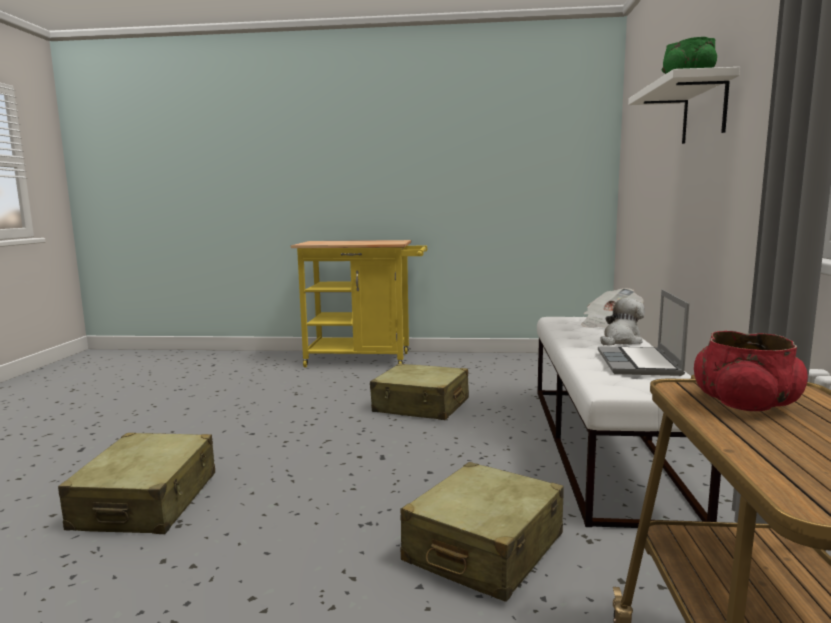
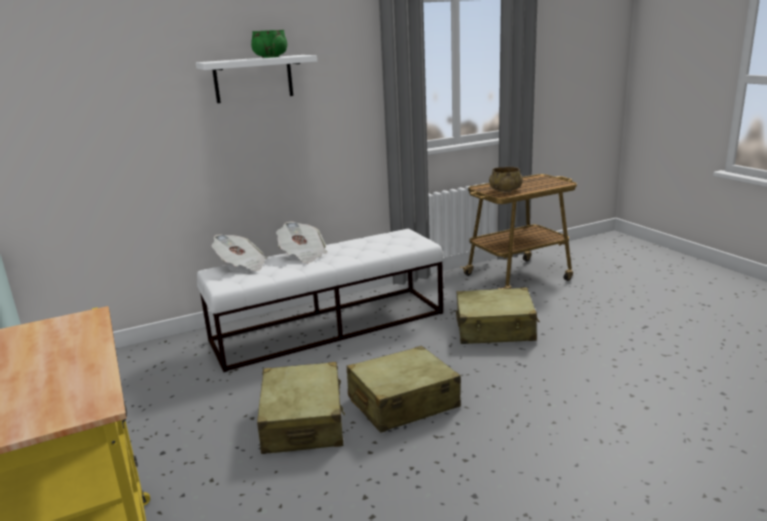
camera: 120 degrees left, 10 degrees up
beige suitcase [58,433,215,534] -> beige suitcase moved to [347,346,461,433]
laptop [598,289,689,376] -> none
plush toy [601,298,645,346] -> newspaper [276,222,328,263]
red bowl [694,331,808,411] -> beige bowl [489,167,523,192]

